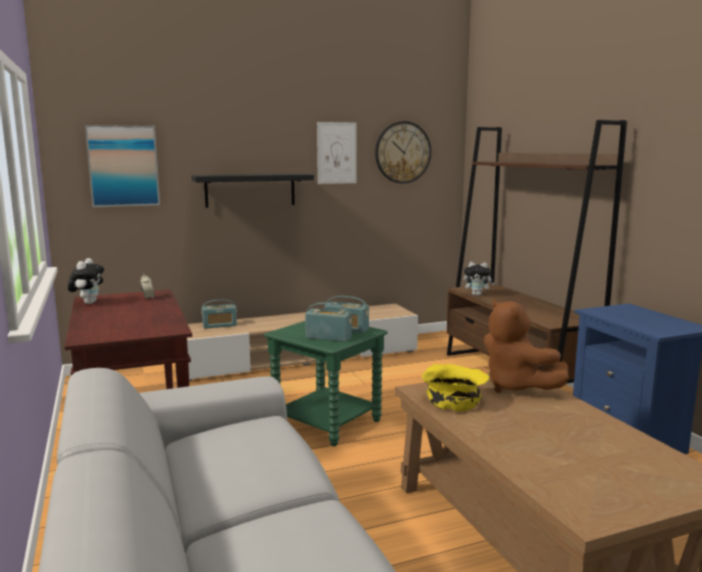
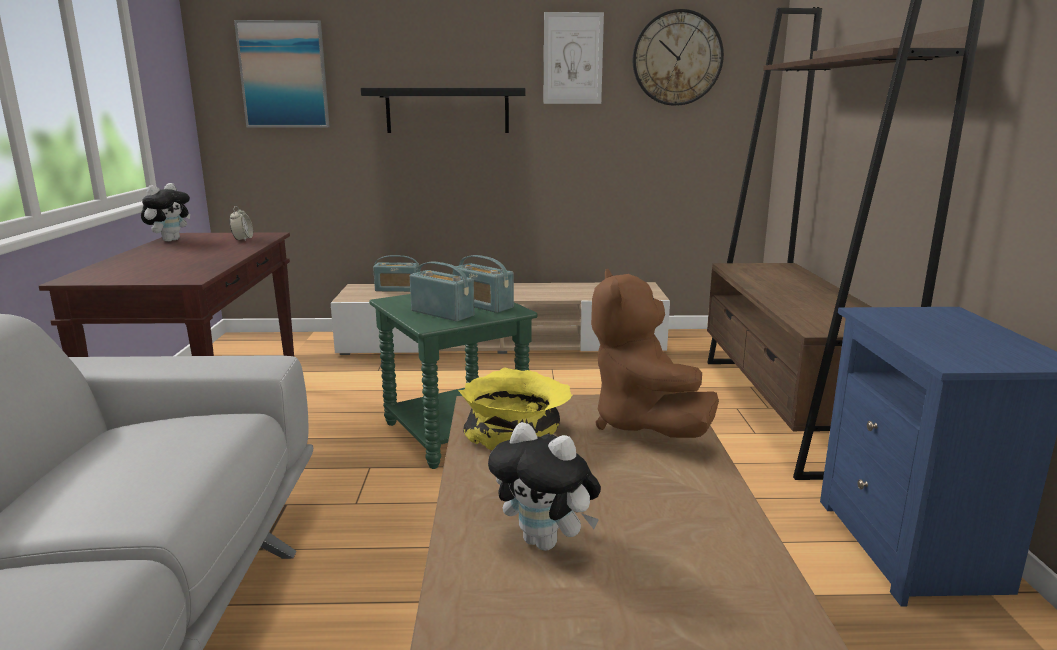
camera: 20 degrees right, 5 degrees up
plush toy [464,262,495,296] -> plush toy moved to [488,422,601,551]

